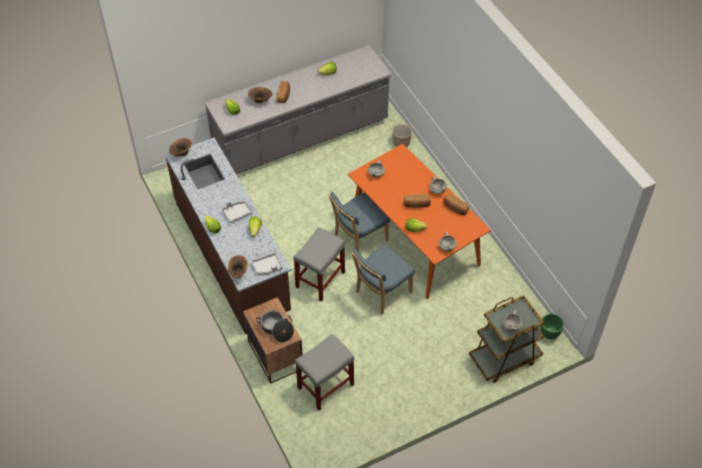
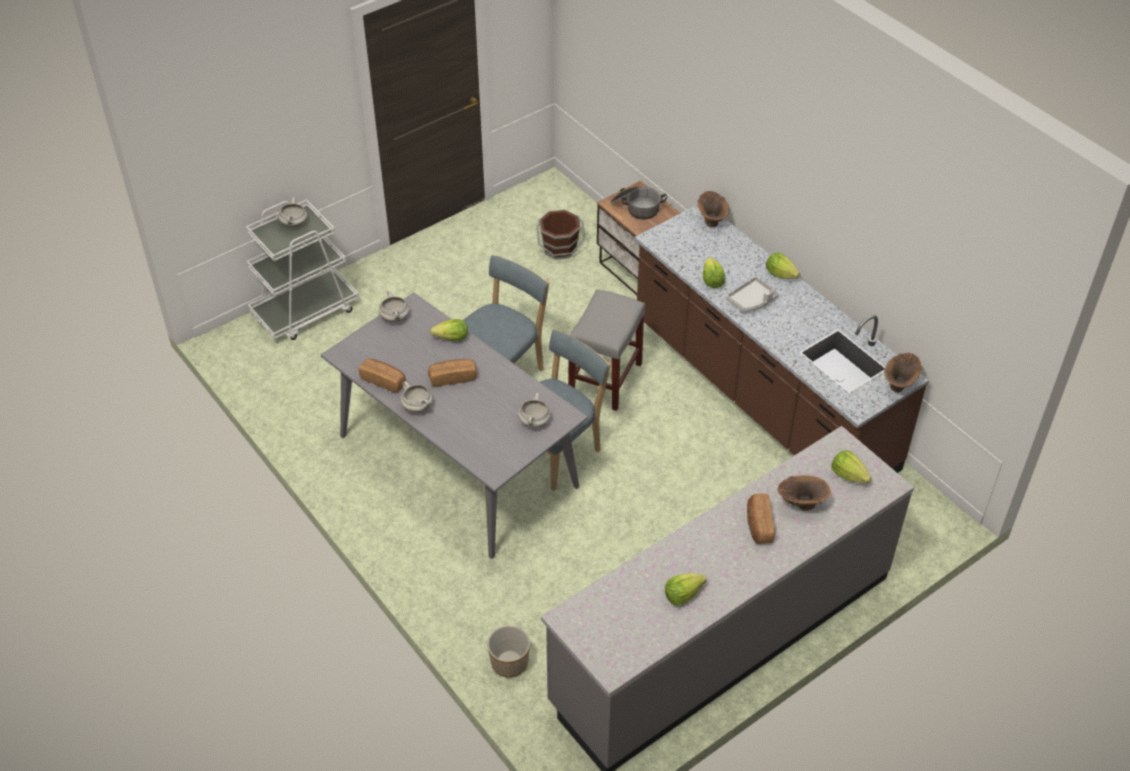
camera: 170 degrees right, 5 degrees down
grey tray [251,253,283,275] -> none
grey stool [295,334,354,411] -> brown bucket [536,209,585,259]
orange dining table [348,144,491,299] -> grey dining table [321,292,588,559]
brown cart [469,296,544,383] -> white cart [246,199,359,340]
green planter [540,313,564,339] -> none

